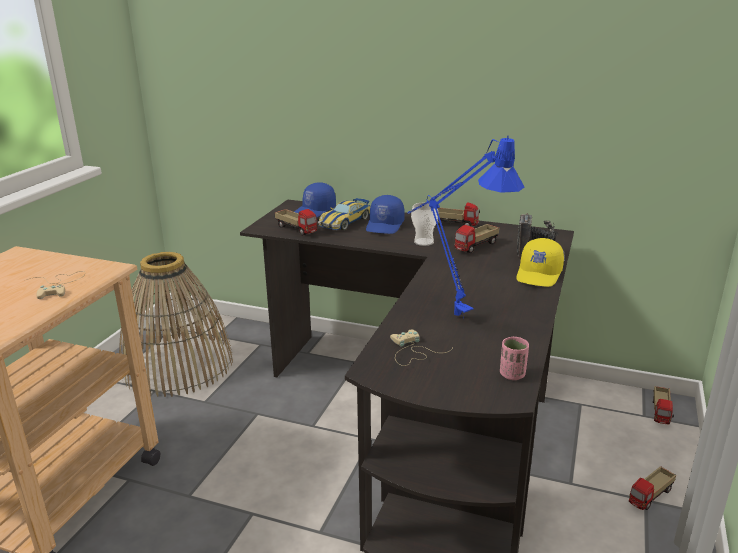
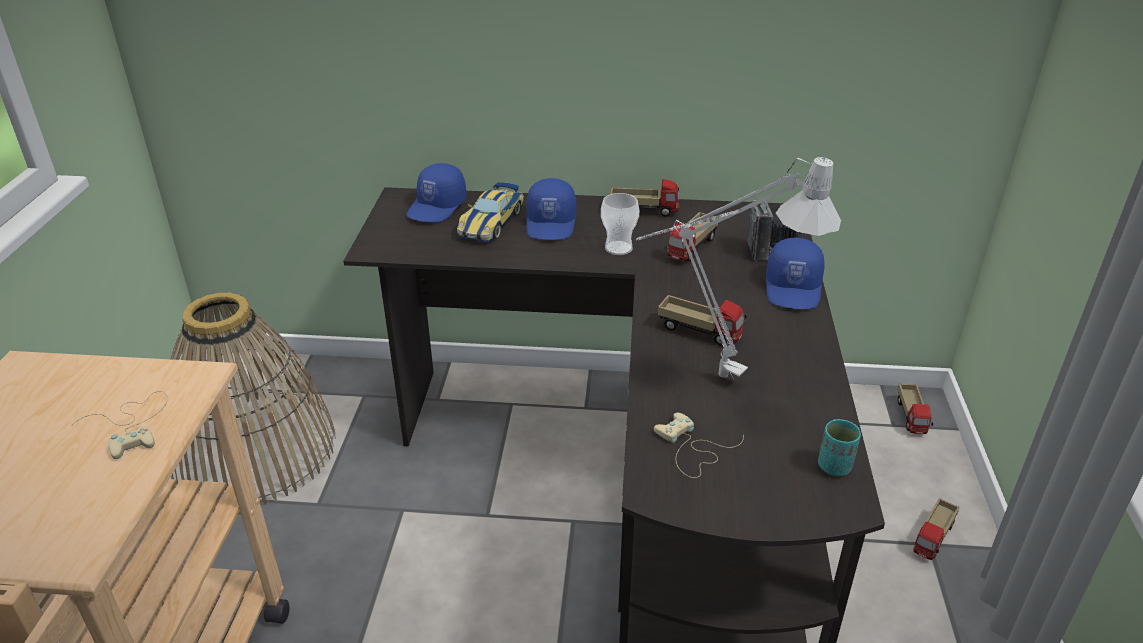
camera: 15 degrees left, 10 degrees up
toy truck [275,209,319,236] -> toy truck moved to [658,295,747,346]
blue table lamp [407,136,525,318] -> grey table lamp [636,156,841,378]
pink cup [500,336,529,380] -> turquoise cup [818,419,861,476]
yellow cap [517,238,564,287] -> blue cap [766,238,825,309]

